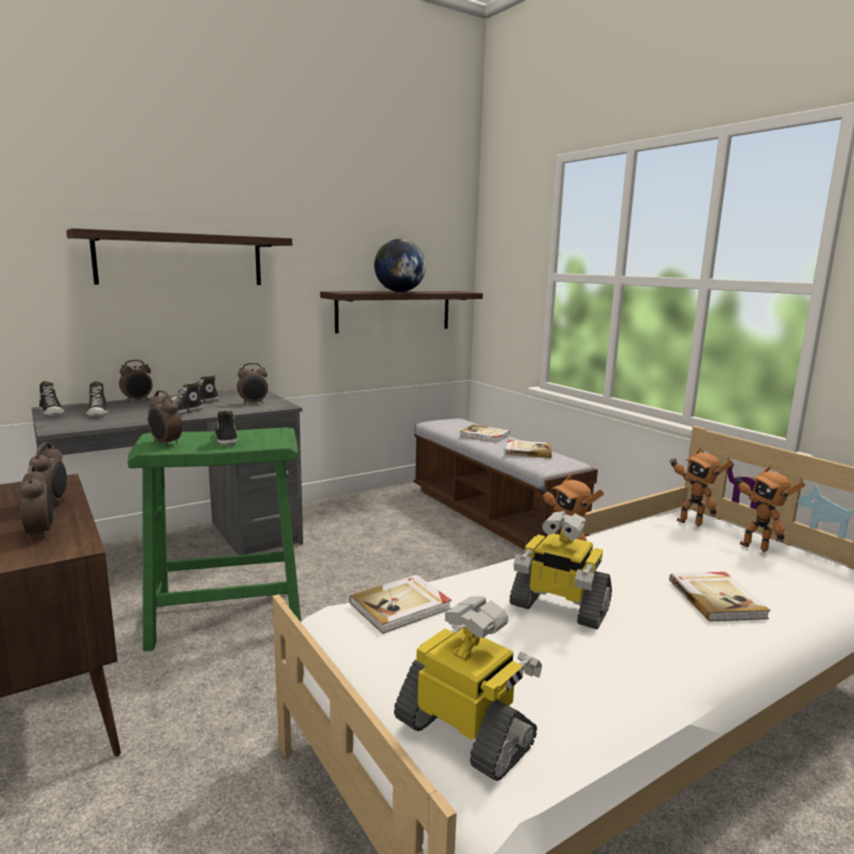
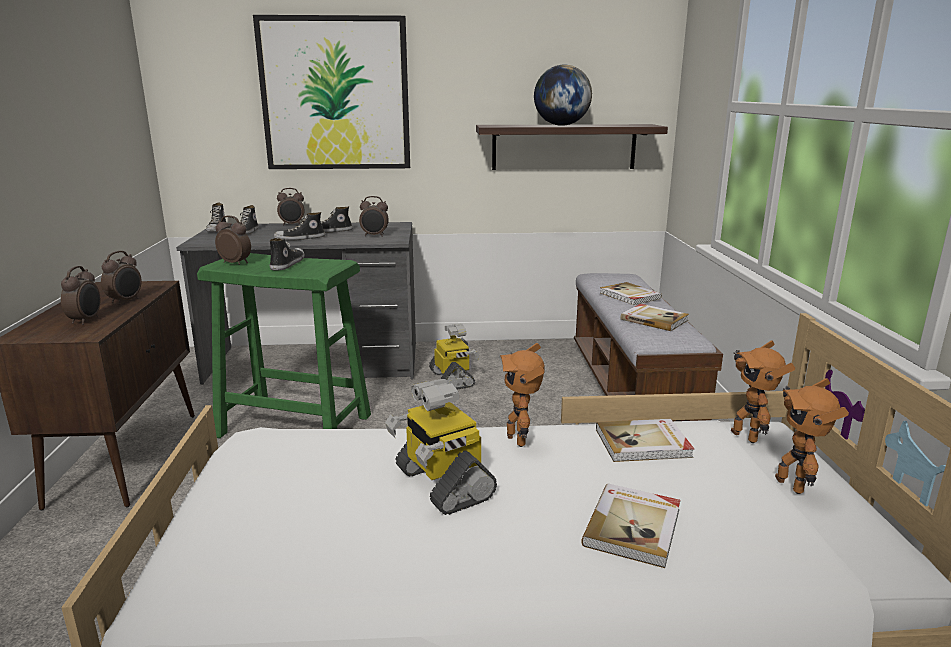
camera: 30 degrees right, 5 degrees up
shelf [66,228,292,285] -> picture [253,15,410,169]
alarm clock [148,390,182,447] -> alarm clock turned 135 degrees clockwise [215,216,251,265]
book [349,575,452,634] -> book moved to [596,419,694,462]
toy robot [394,596,542,781] -> toy robot moved to [429,324,480,389]

